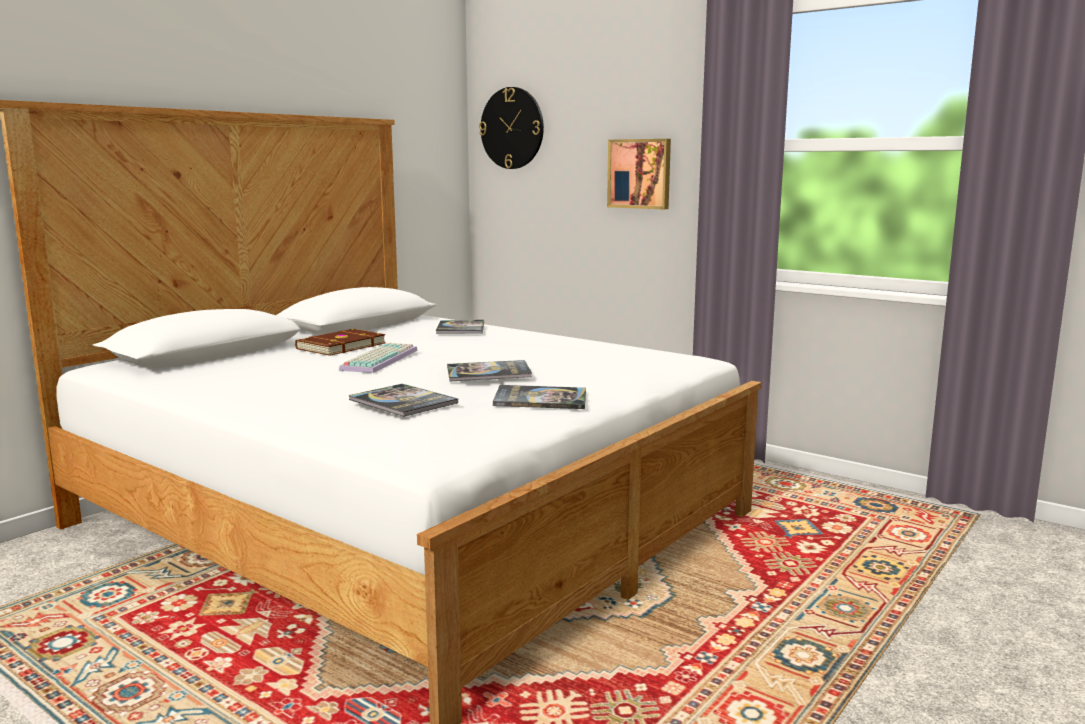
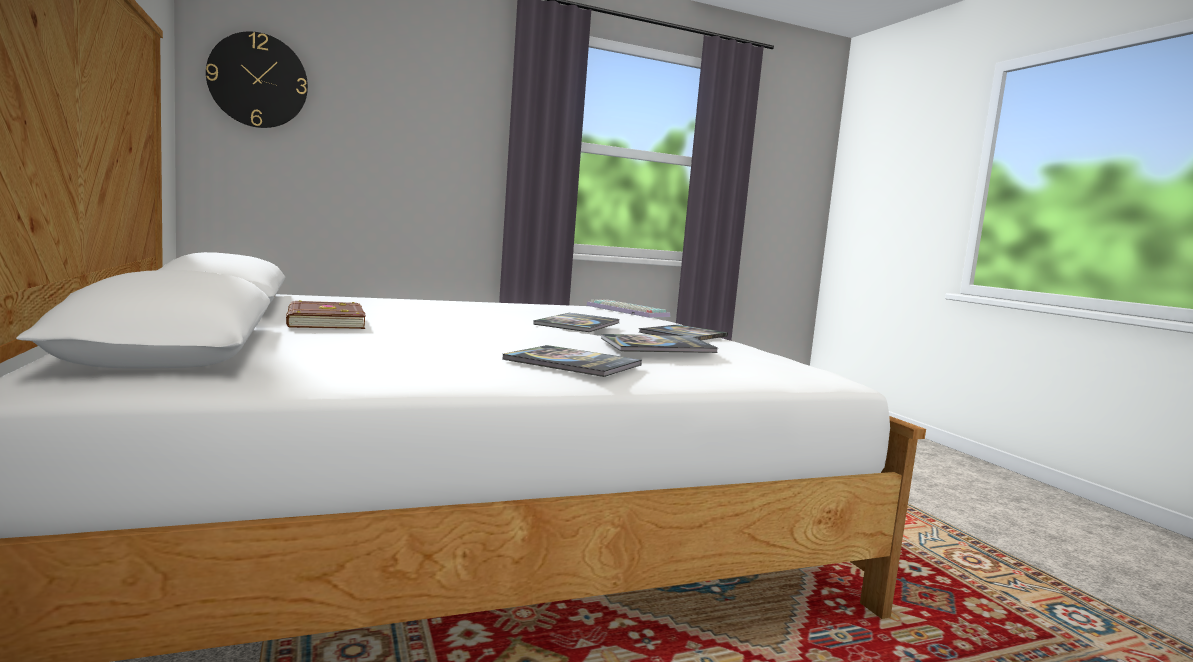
camera: 60 degrees left, 5 degrees down
keyboard [339,343,418,373] -> keyboard moved to [586,300,670,318]
book [436,320,484,334] -> book moved to [502,345,642,377]
picture [607,139,671,209] -> none

